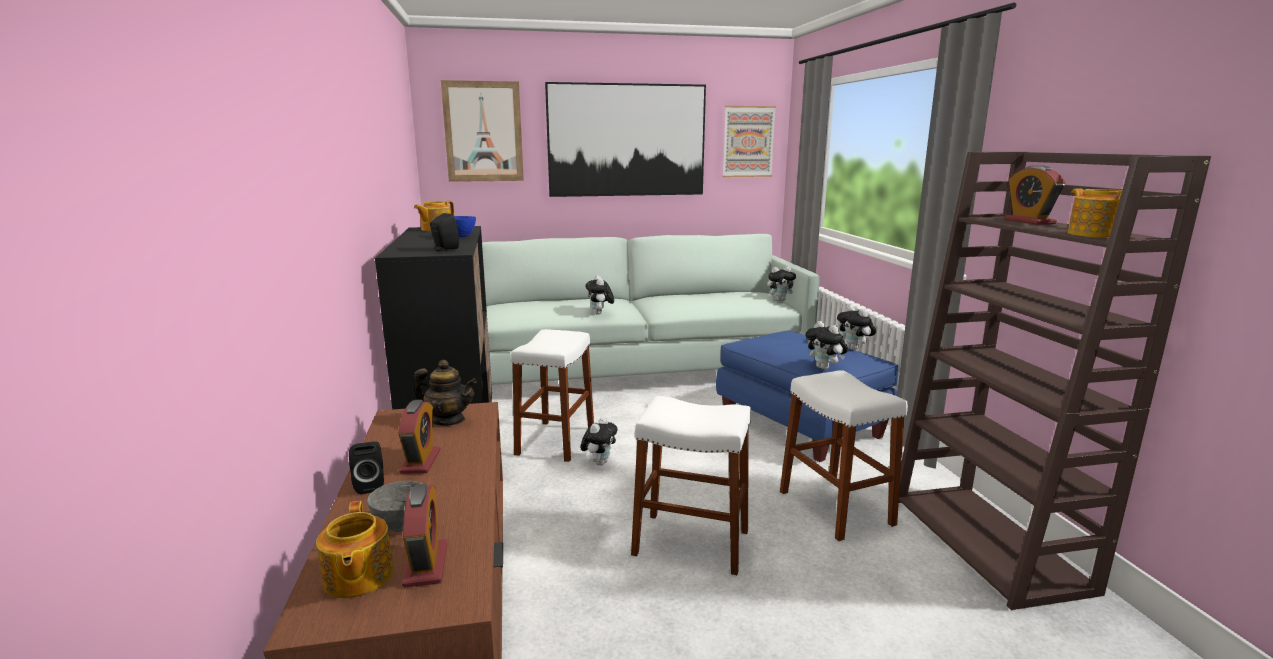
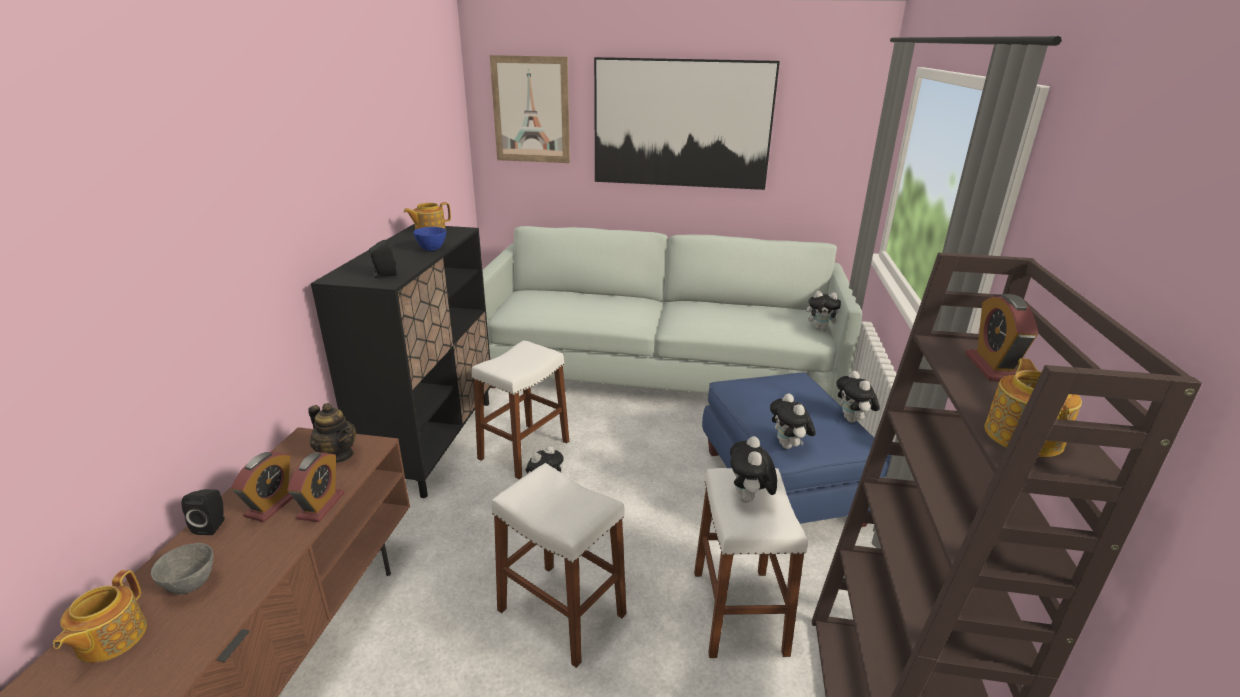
camera: 20 degrees right, 10 degrees up
alarm clock [402,484,447,588] -> alarm clock moved to [287,452,344,522]
plush toy [585,275,614,315] -> plush toy moved to [730,436,777,503]
picture [722,106,776,177] -> none

